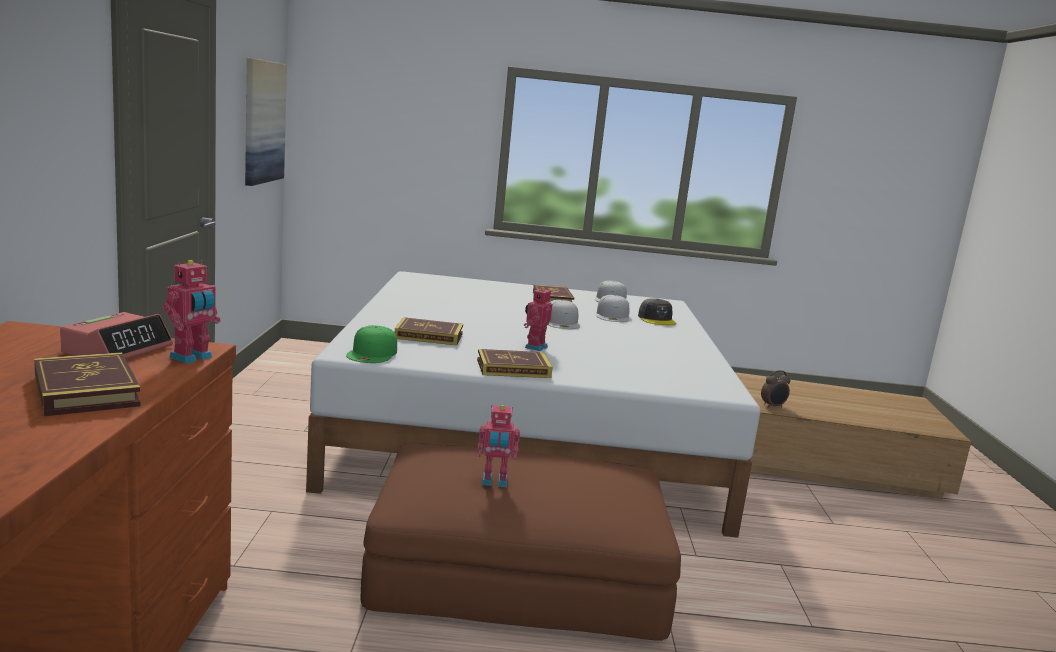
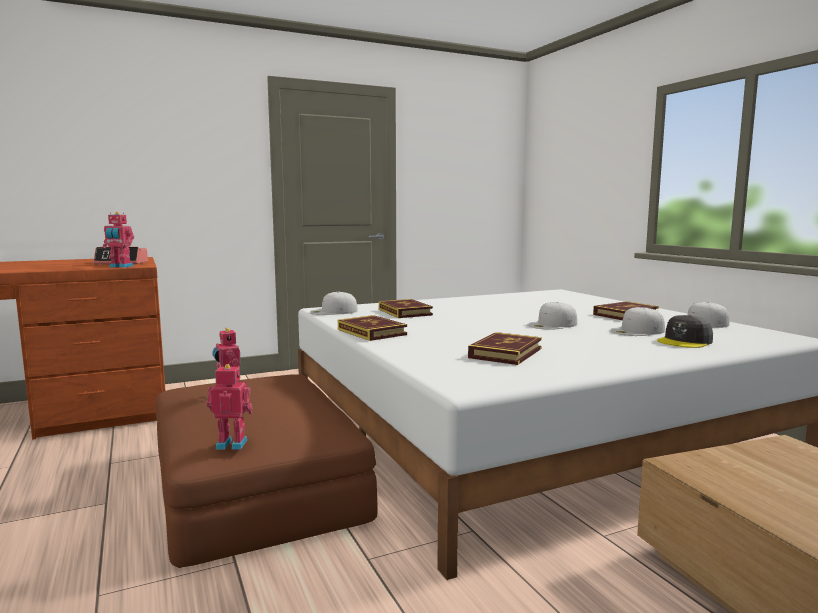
camera: 65 degrees right, 5 degrees down
book [34,352,141,416] -> book moved to [468,332,542,365]
picture [245,58,287,186] -> none
green cap [346,325,397,363] -> white cap [310,292,357,315]
toy robot [524,287,552,351] -> toy robot moved to [207,364,253,449]
alarm clock [761,370,790,408] -> none

